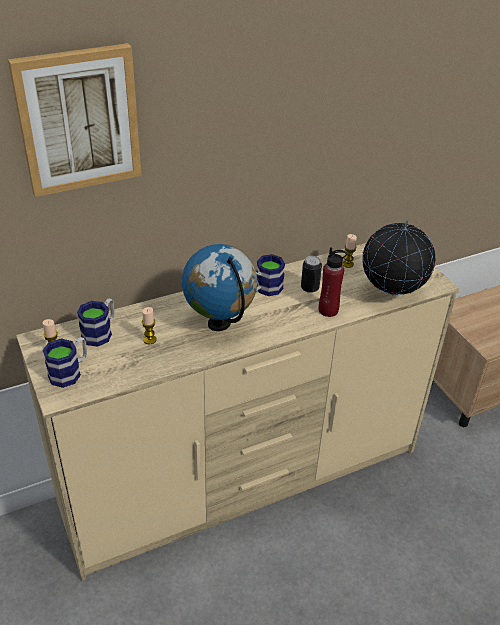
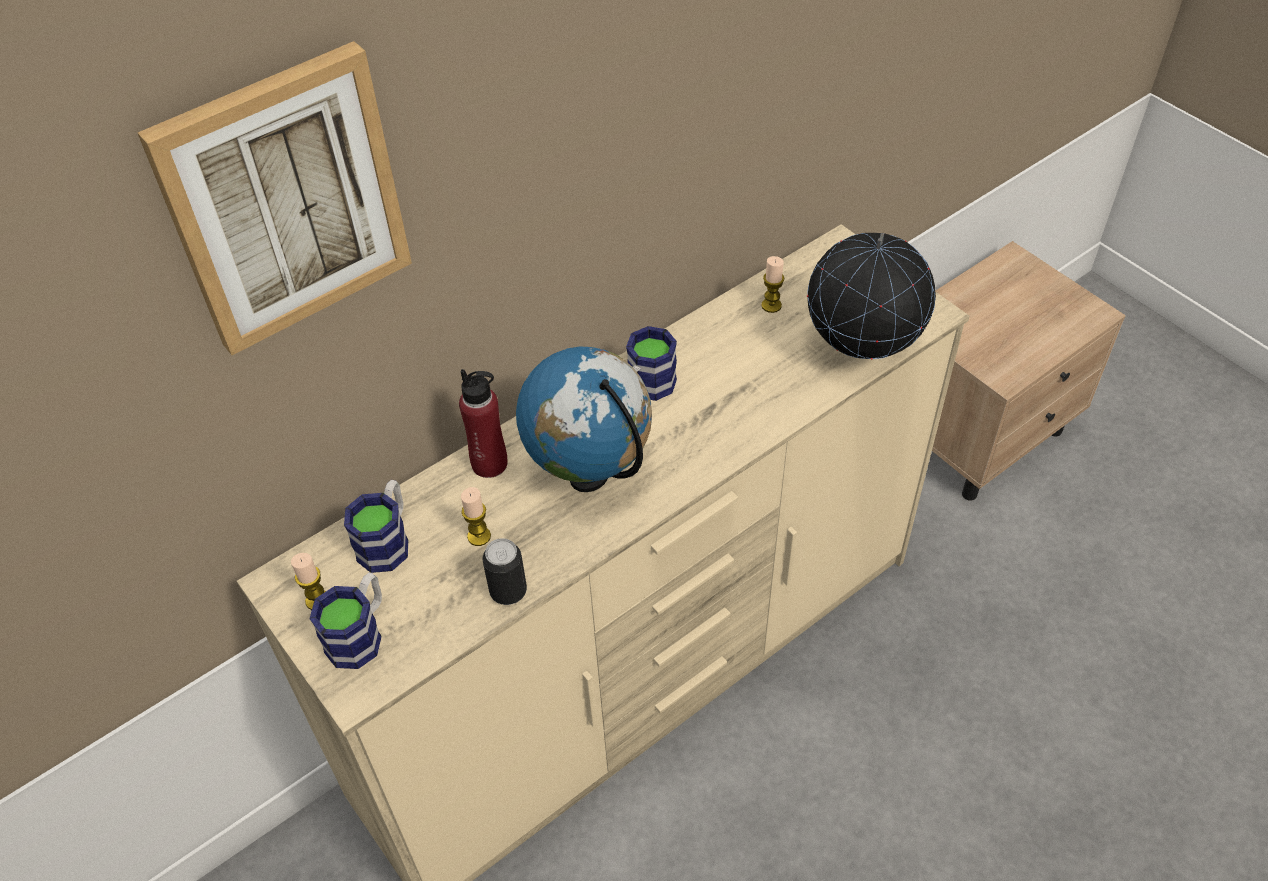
camera: 10 degrees left, 10 degrees up
can [301,256,322,293] -> can moved to [483,538,527,605]
red bottle [319,247,347,317] -> red bottle moved to [459,369,508,478]

